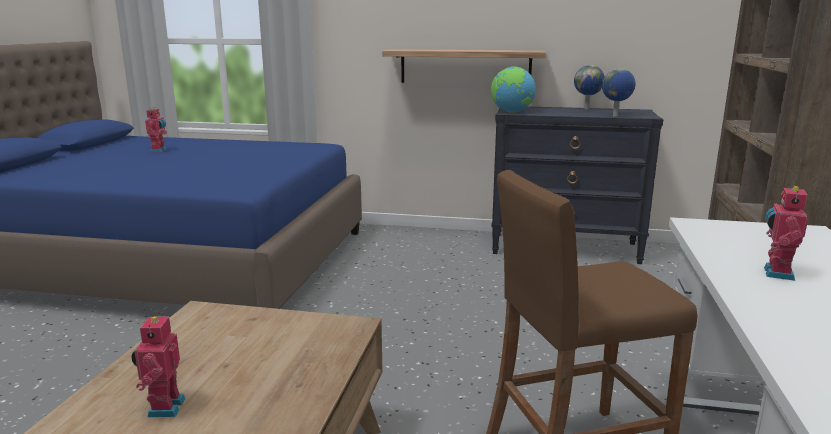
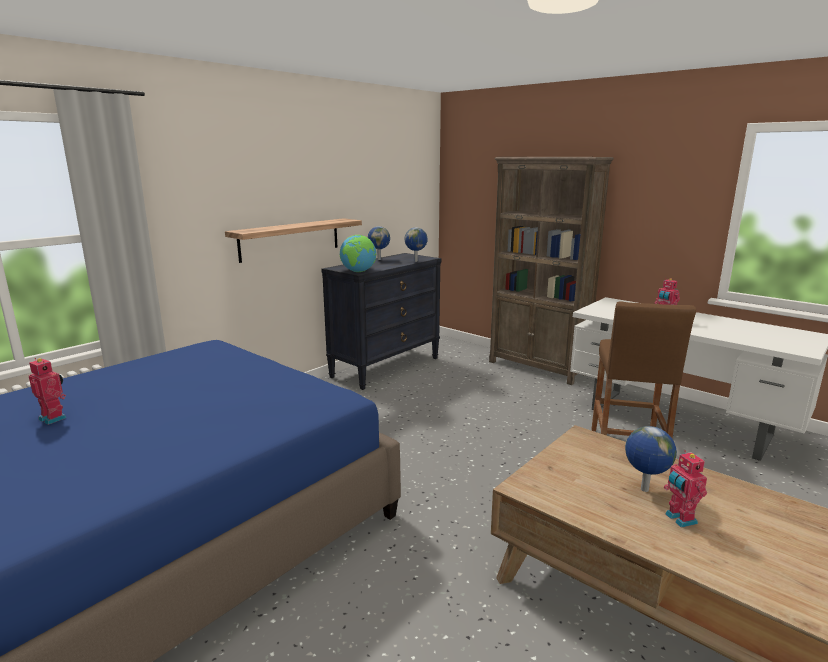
camera: 60 degrees left, 0 degrees up
toy robot [131,312,186,417] -> toy robot turned 45 degrees clockwise [664,450,707,528]
none -> globe [625,426,677,492]

